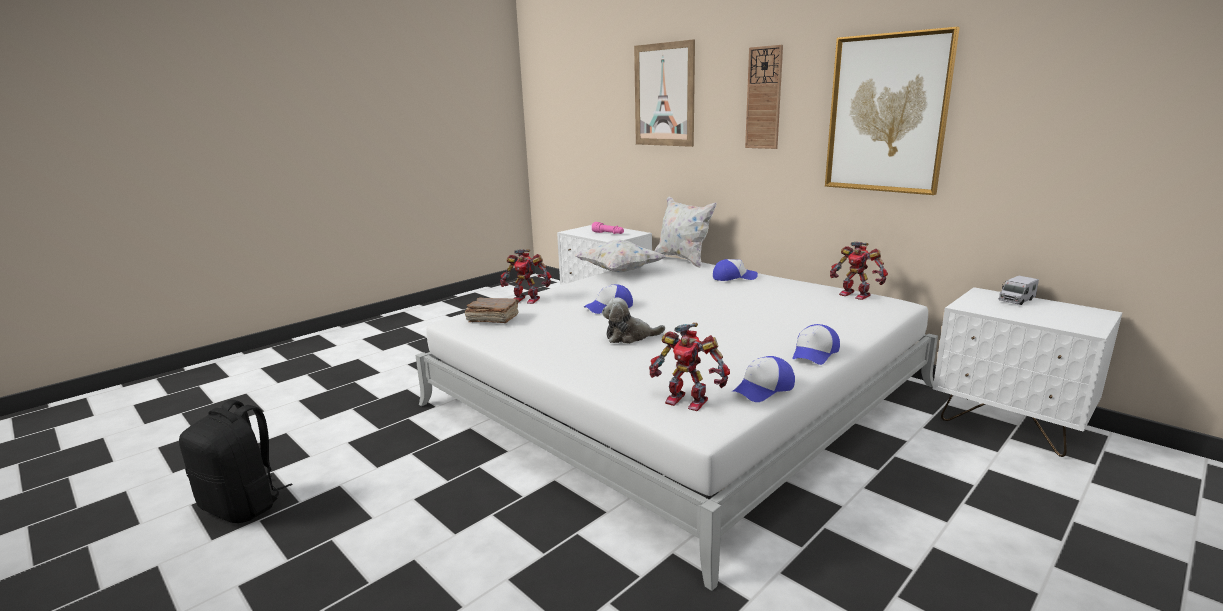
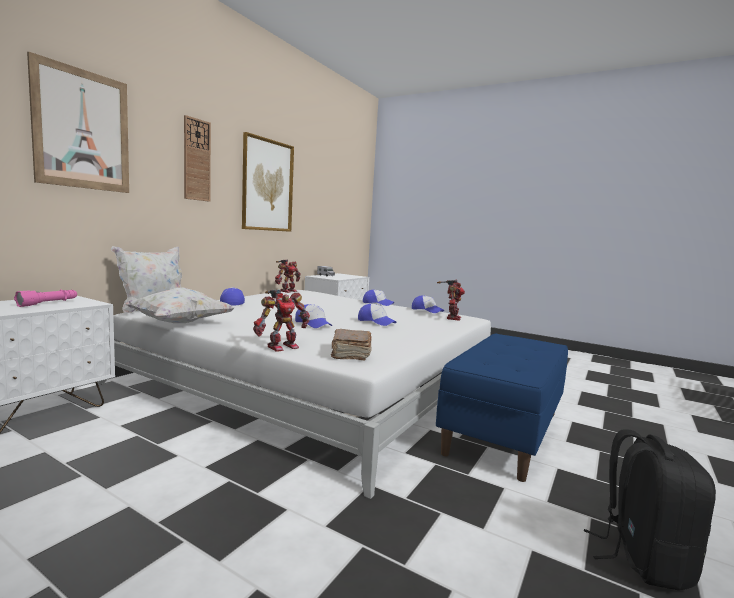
camera: 105 degrees left, 10 degrees down
toy robot [500,249,551,304] -> toy robot turned 45 degrees clockwise [253,289,310,352]
plush toy [602,297,665,344] -> cap [358,304,397,326]
none -> blue bench [436,333,568,482]

